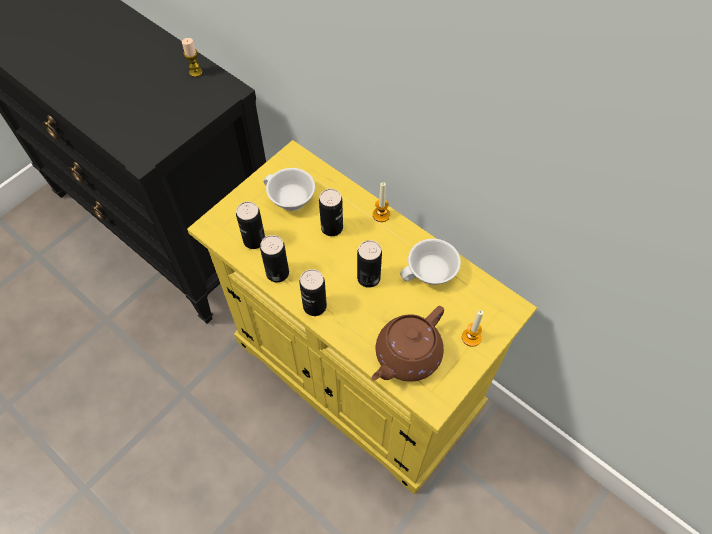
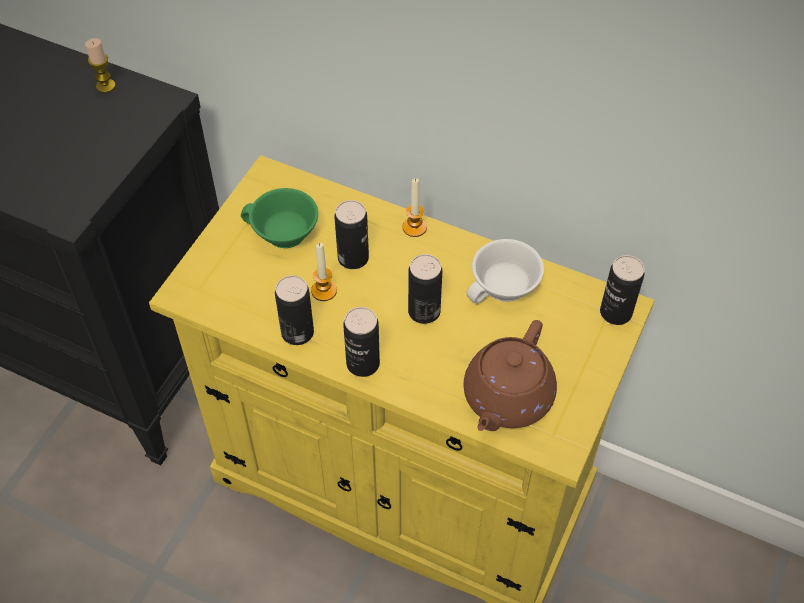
camera: 15 degrees left, 5 degrees down
can [236,201,265,249] -> can moved to [600,255,645,325]
white cup [263,168,315,211] -> green cup [241,188,318,248]
candle [462,310,484,347] -> candle moved to [311,243,337,301]

